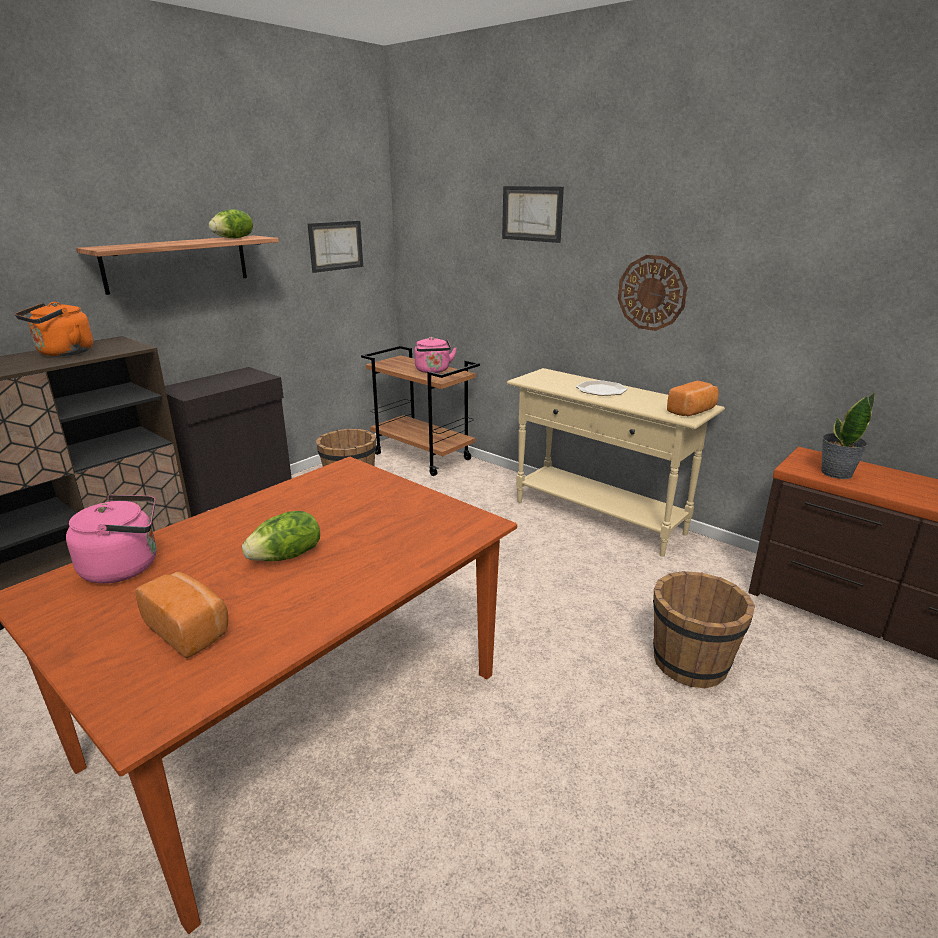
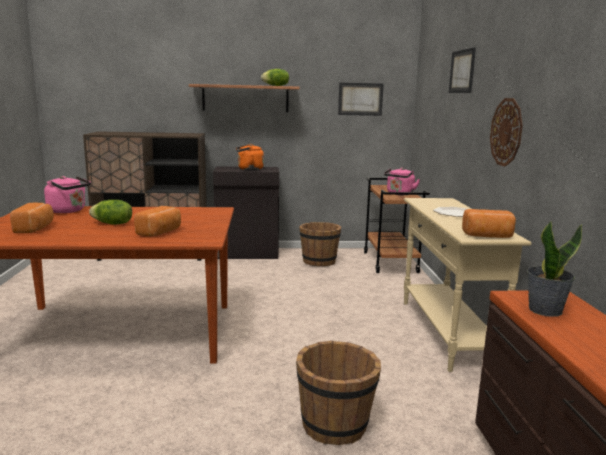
camera: 45 degrees right, 10 degrees down
orange kettle [15,302,93,356] -> orange kettle moved to [236,144,264,170]
none -> bread [134,206,181,237]

